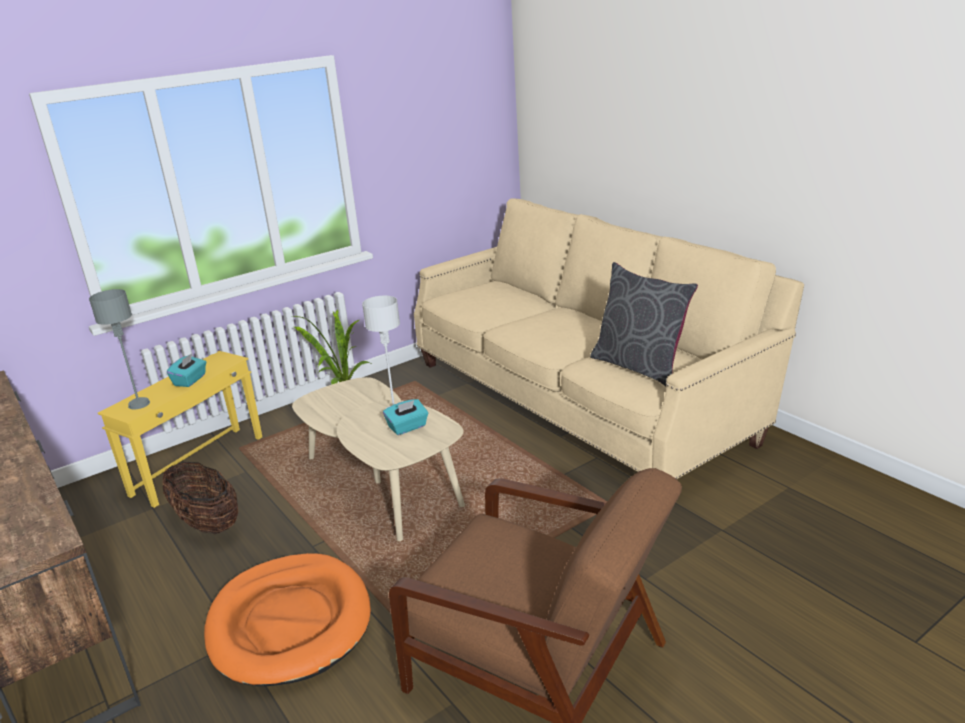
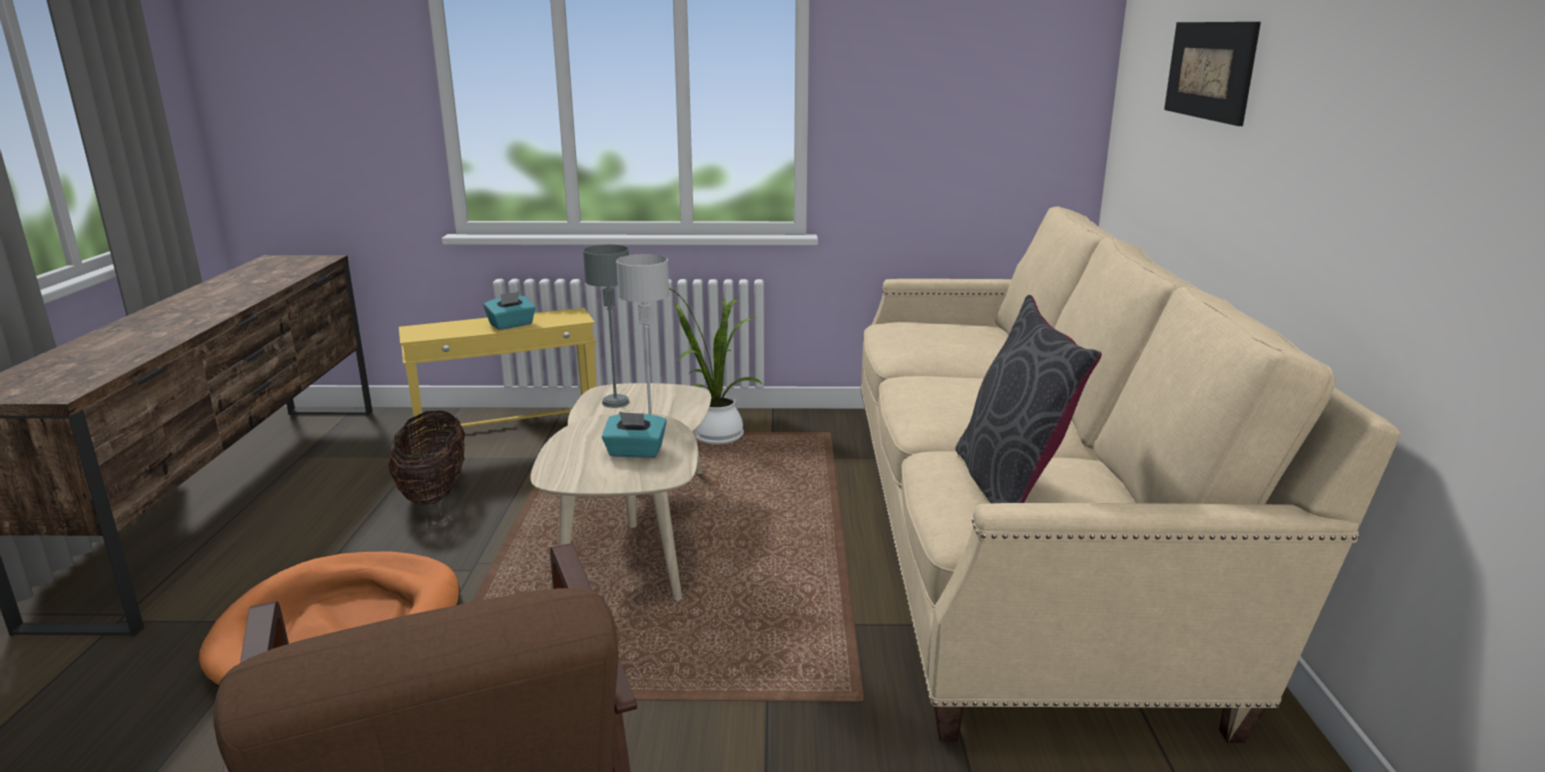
camera: 35 degrees right, 5 degrees down
grey table lamp [89,289,150,410] -> grey table lamp moved to [583,245,630,408]
none -> picture [1164,22,1261,126]

